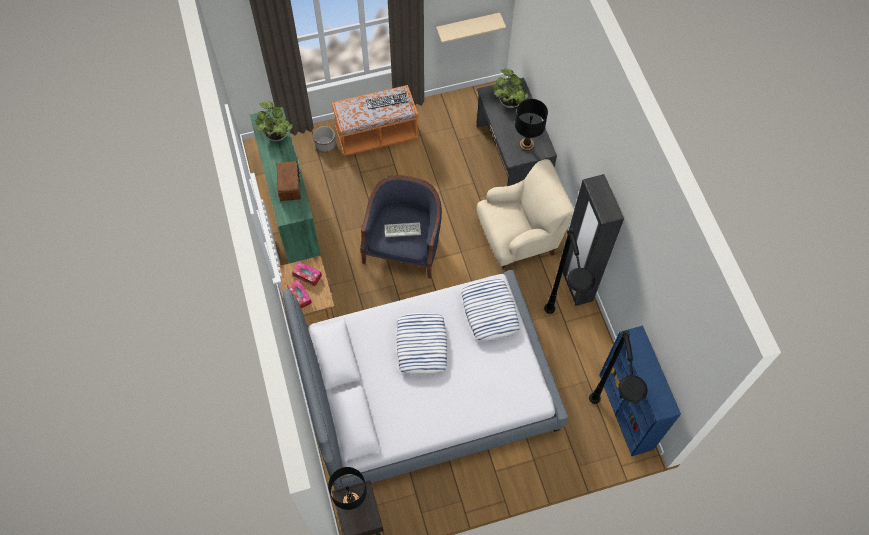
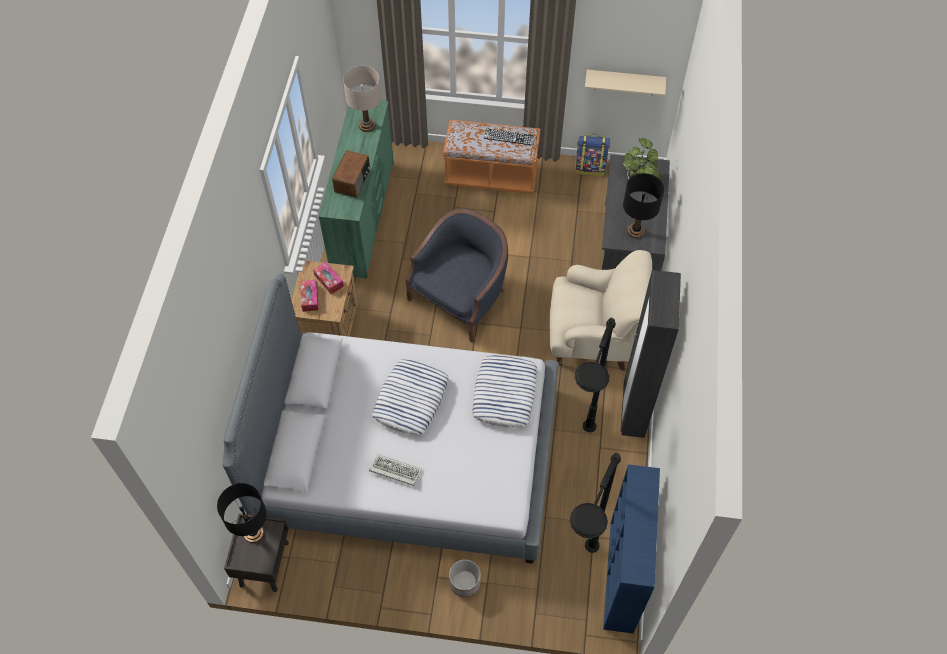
camera: 25 degrees right, 5 degrees down
potted plant [255,101,293,141] -> beige table lamp [343,66,381,132]
planter [313,126,336,153] -> planter moved to [449,559,481,597]
keyboard [384,222,421,237] -> keyboard moved to [369,454,422,486]
none -> backpack [575,134,610,176]

